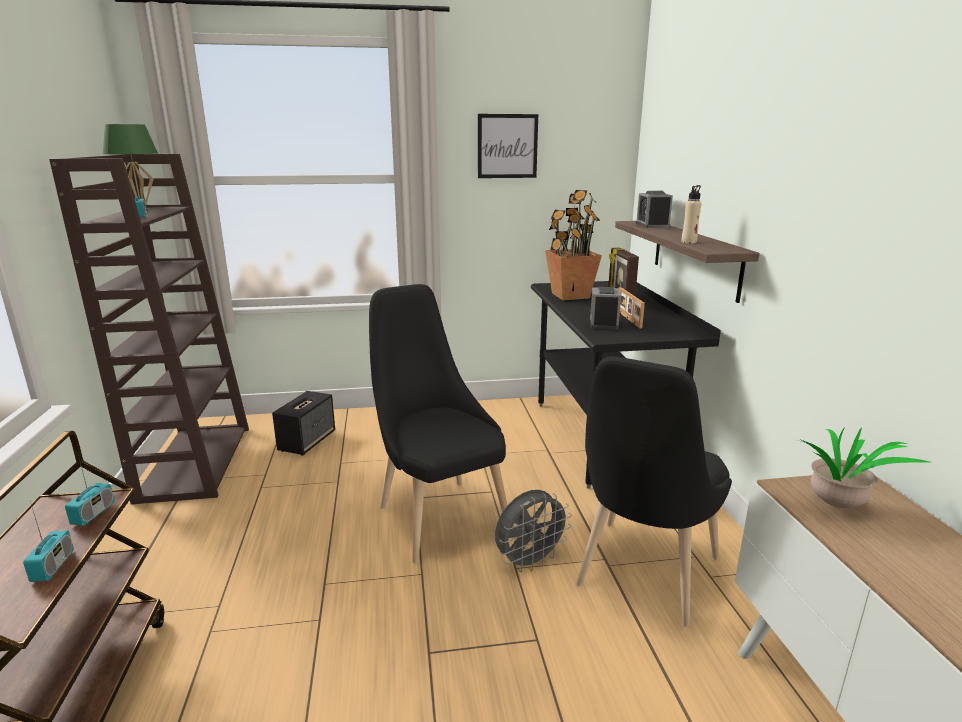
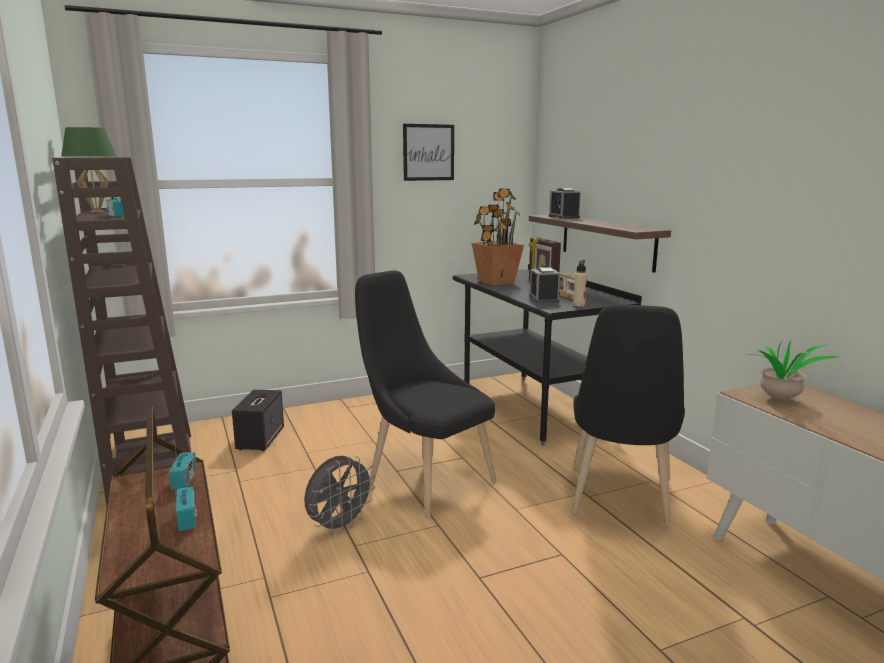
camera: 15 degrees left, 5 degrees down
grey fan [495,490,572,572] -> grey fan moved to [304,456,375,535]
beige bottle [681,185,702,243] -> beige bottle moved to [573,260,587,307]

